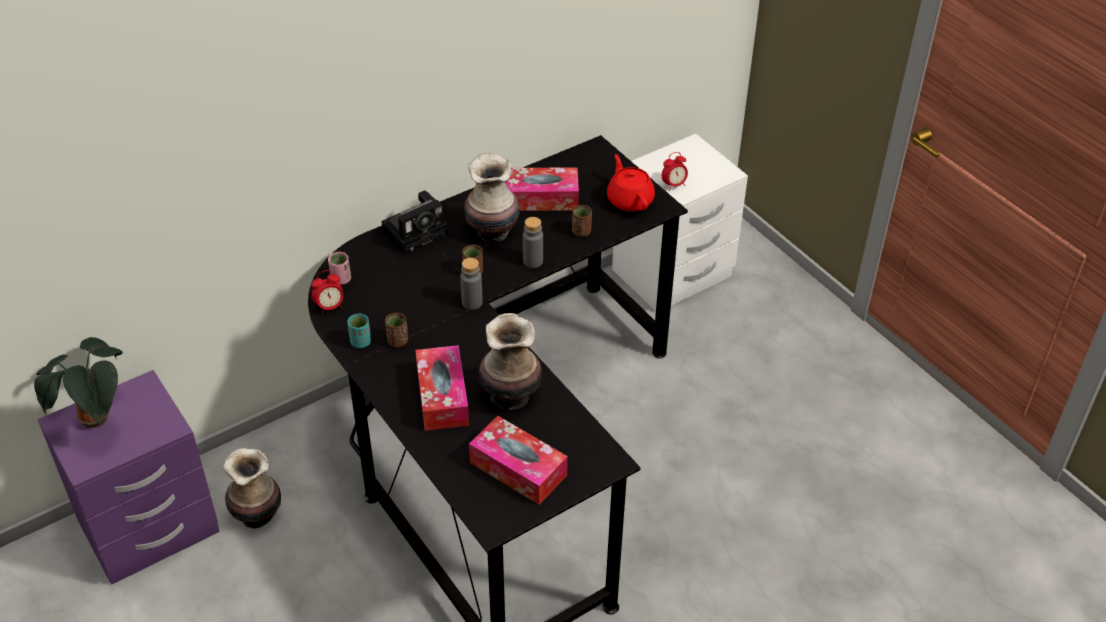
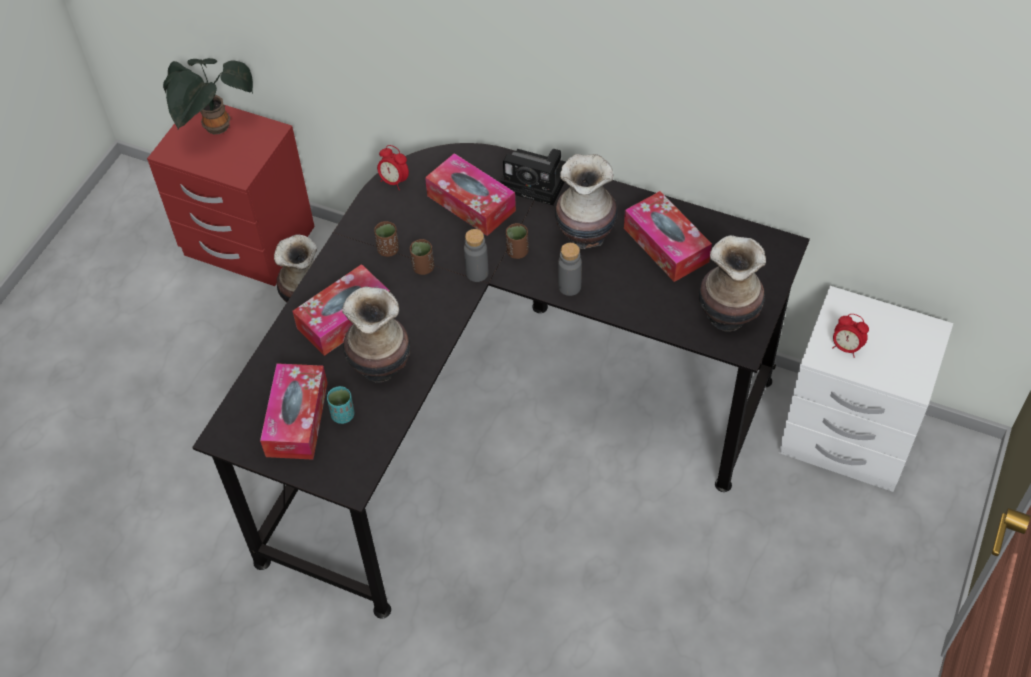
camera: 60 degrees right, 10 degrees up
purple nightstand [38,370,220,585] -> red nightstand [147,105,315,286]
pink cup [328,252,351,285] -> none
turquoise cup [347,314,371,348] -> turquoise cup moved to [327,386,354,424]
brown cup [572,205,592,237] -> brown cup moved to [410,239,434,275]
red teapot [607,154,655,212] -> vase [698,235,766,332]
none -> tissue box [425,153,516,236]

